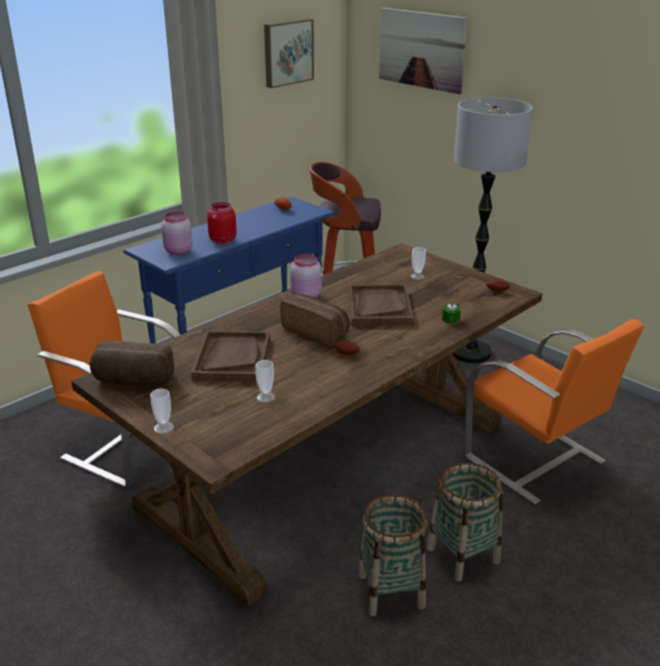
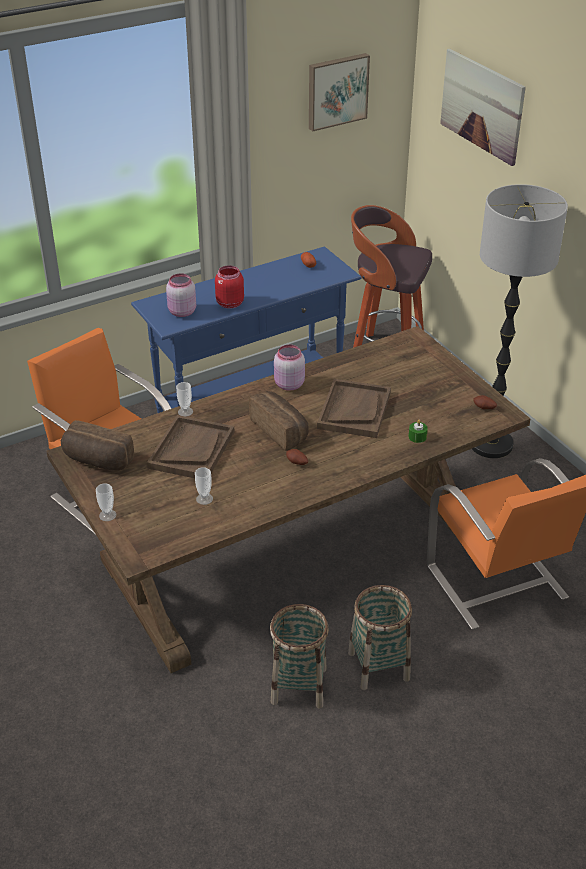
camera: 15 degrees right, 10 degrees up
cup [411,247,426,280] -> cup moved to [176,382,193,417]

